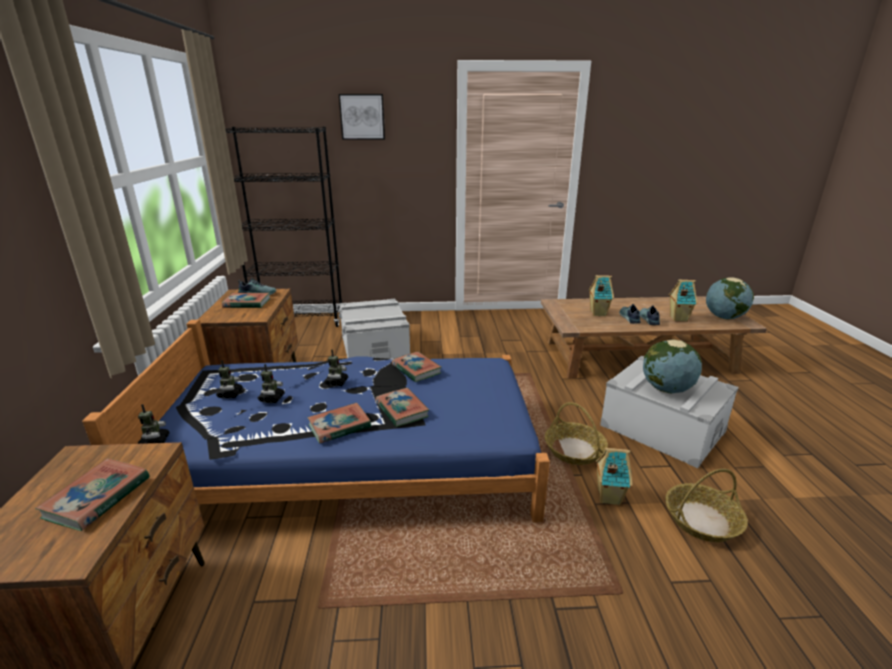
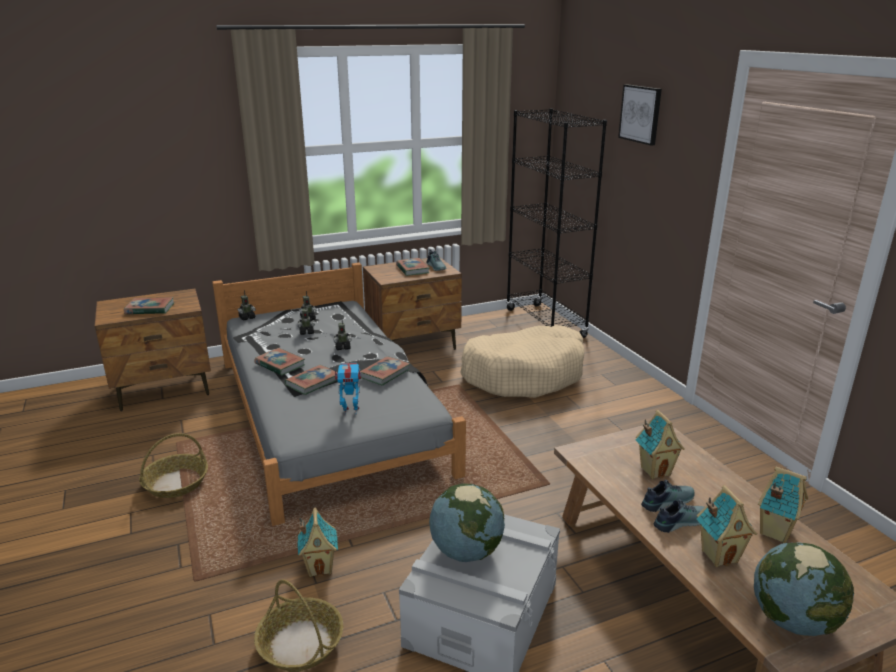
camera: 70 degrees right, 0 degrees up
blue bed [82,320,550,523] -> grey bed [212,263,466,526]
grey storage box [338,299,410,358] -> beige dog bed [460,325,584,398]
basket [545,402,608,465] -> basket moved to [139,433,208,498]
none -> toy robot [334,363,361,415]
none -> toy house [758,466,808,543]

